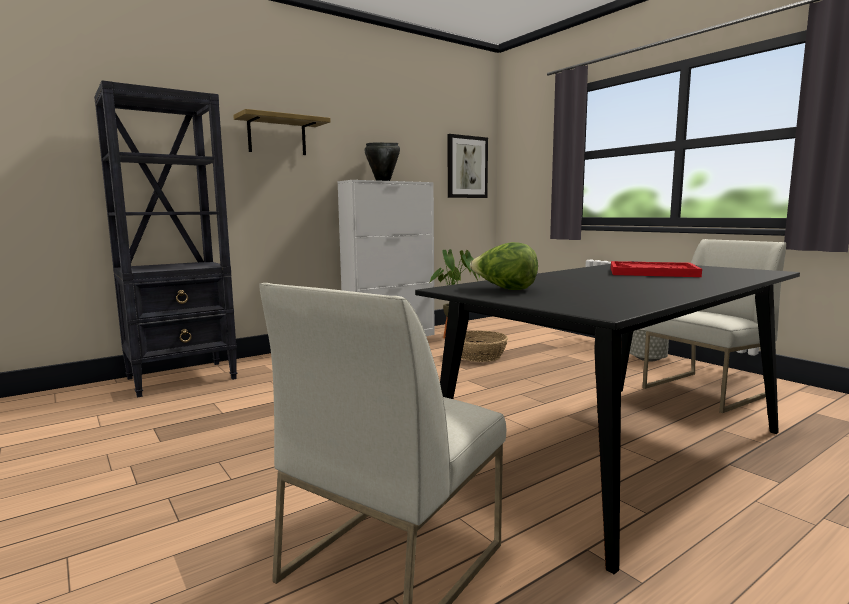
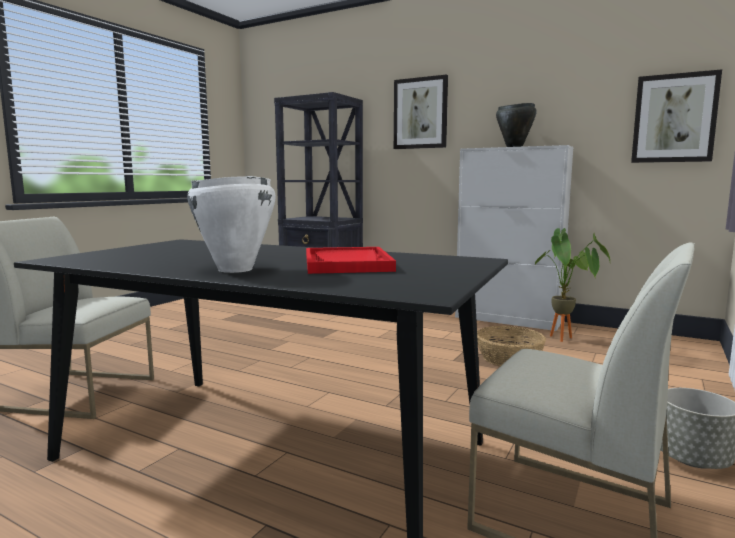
camera: 65 degrees right, 0 degrees up
shelf [233,109,331,155] -> picture [394,74,448,149]
lettuce [470,242,538,290] -> none
none -> white cooking pot [187,176,276,273]

